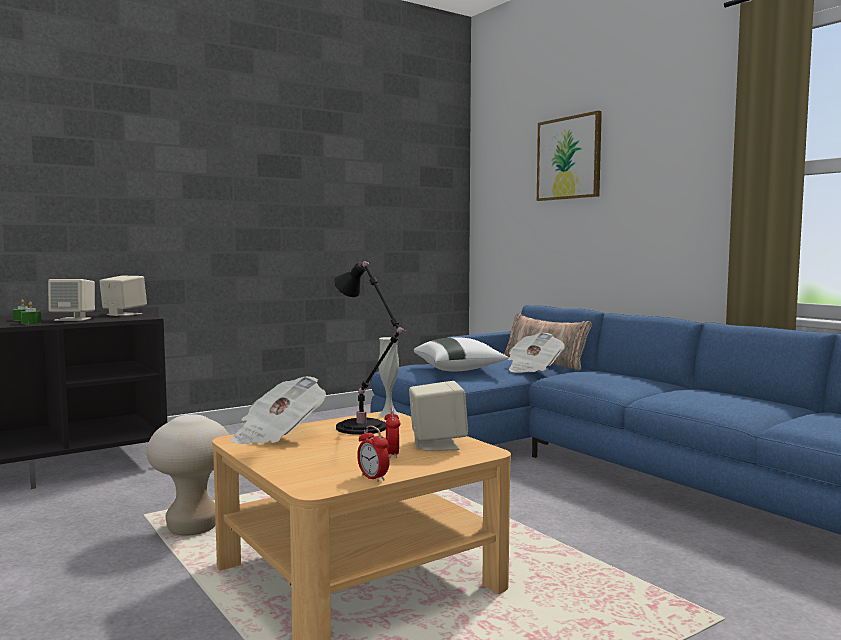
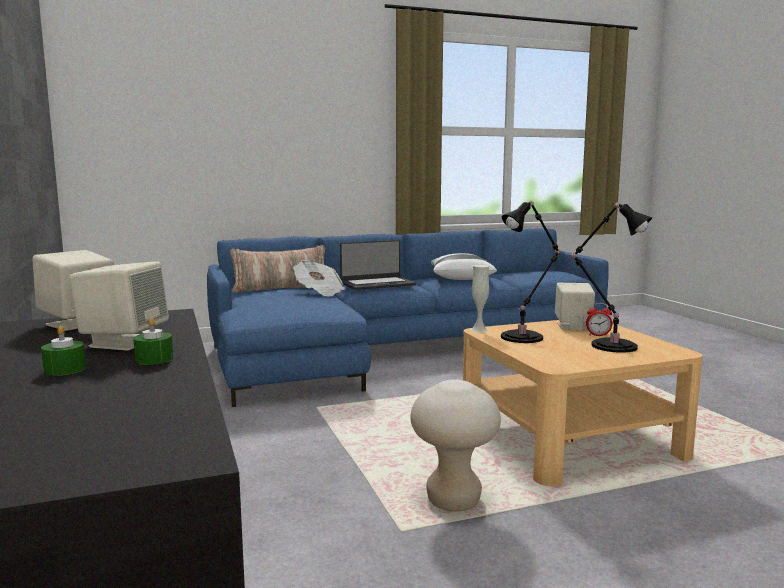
camera: 75 degrees left, 5 degrees up
newspaper [230,376,326,444] -> none
alarm clock [357,425,390,482] -> none
white pillow [414,337,508,371] -> white pillow moved to [431,253,497,280]
picture [537,111,602,201] -> none
none -> laptop [340,240,416,290]
none -> black table lamp [569,203,652,353]

